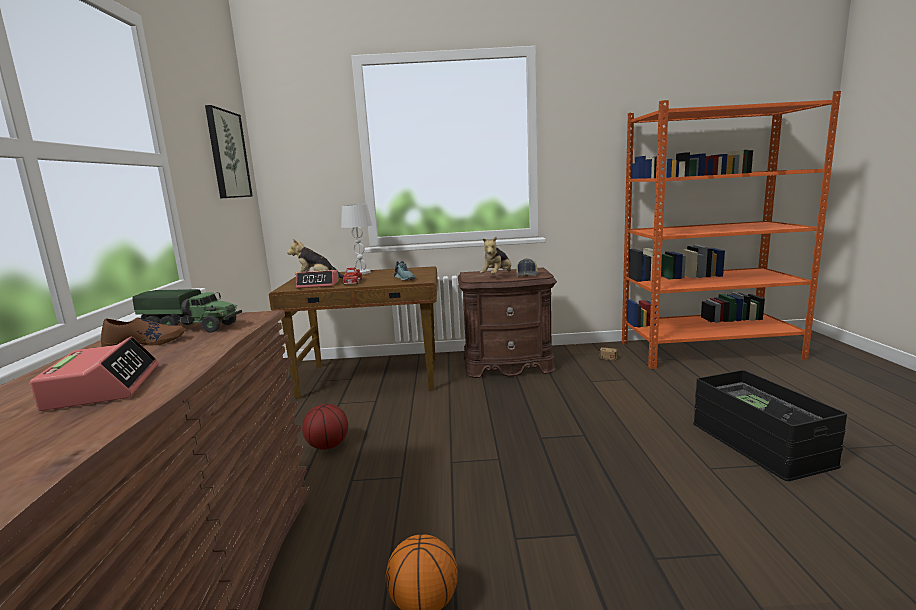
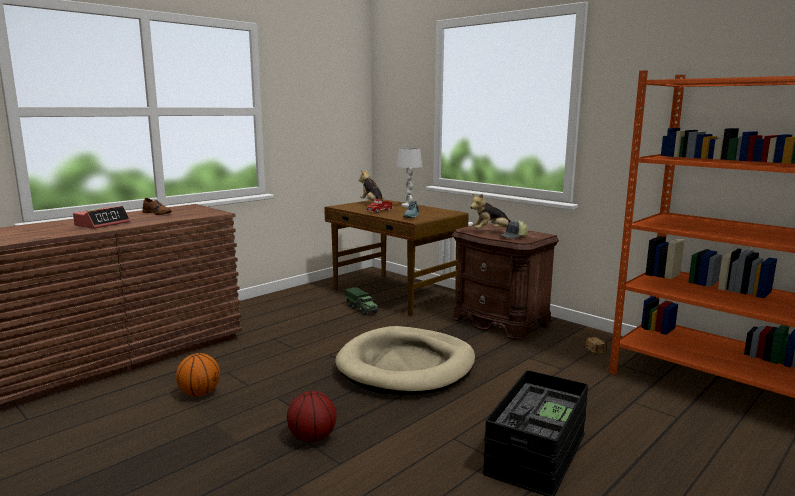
camera: 45 degrees right, 0 degrees up
toy truck [132,289,242,333] -> toy truck moved to [345,287,379,315]
picture [205,105,253,199] -> none
alarm clock [296,270,339,288] -> none
basketball [302,404,348,450] -> basketball moved to [287,391,337,442]
none -> beige dog bed [335,326,475,395]

